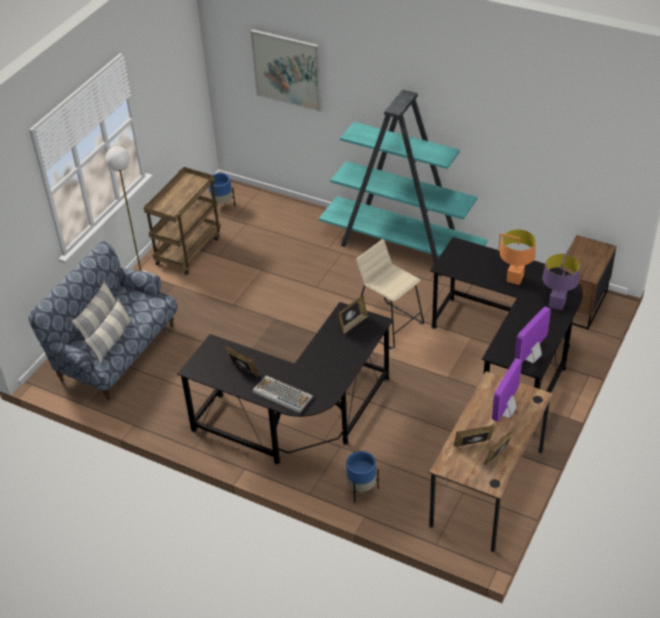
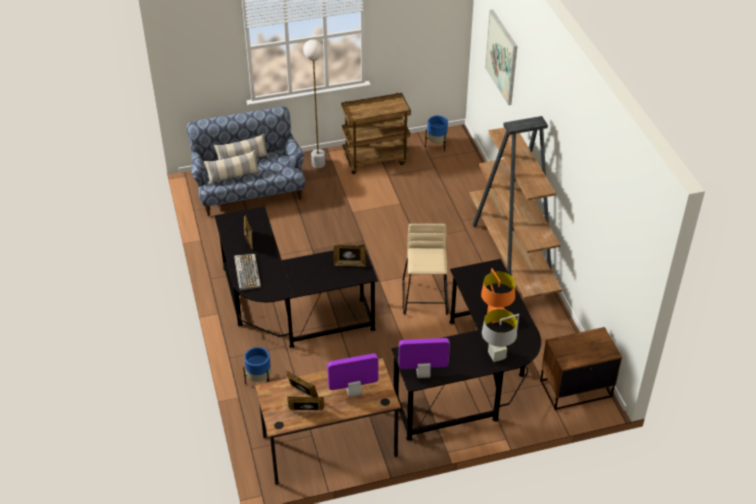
camera: 45 degrees right, 0 degrees up
turquoise bookcase [319,90,488,276] -> brown bookcase [469,116,562,299]
purple table lamp [542,250,580,310] -> grey table lamp [482,309,519,362]

